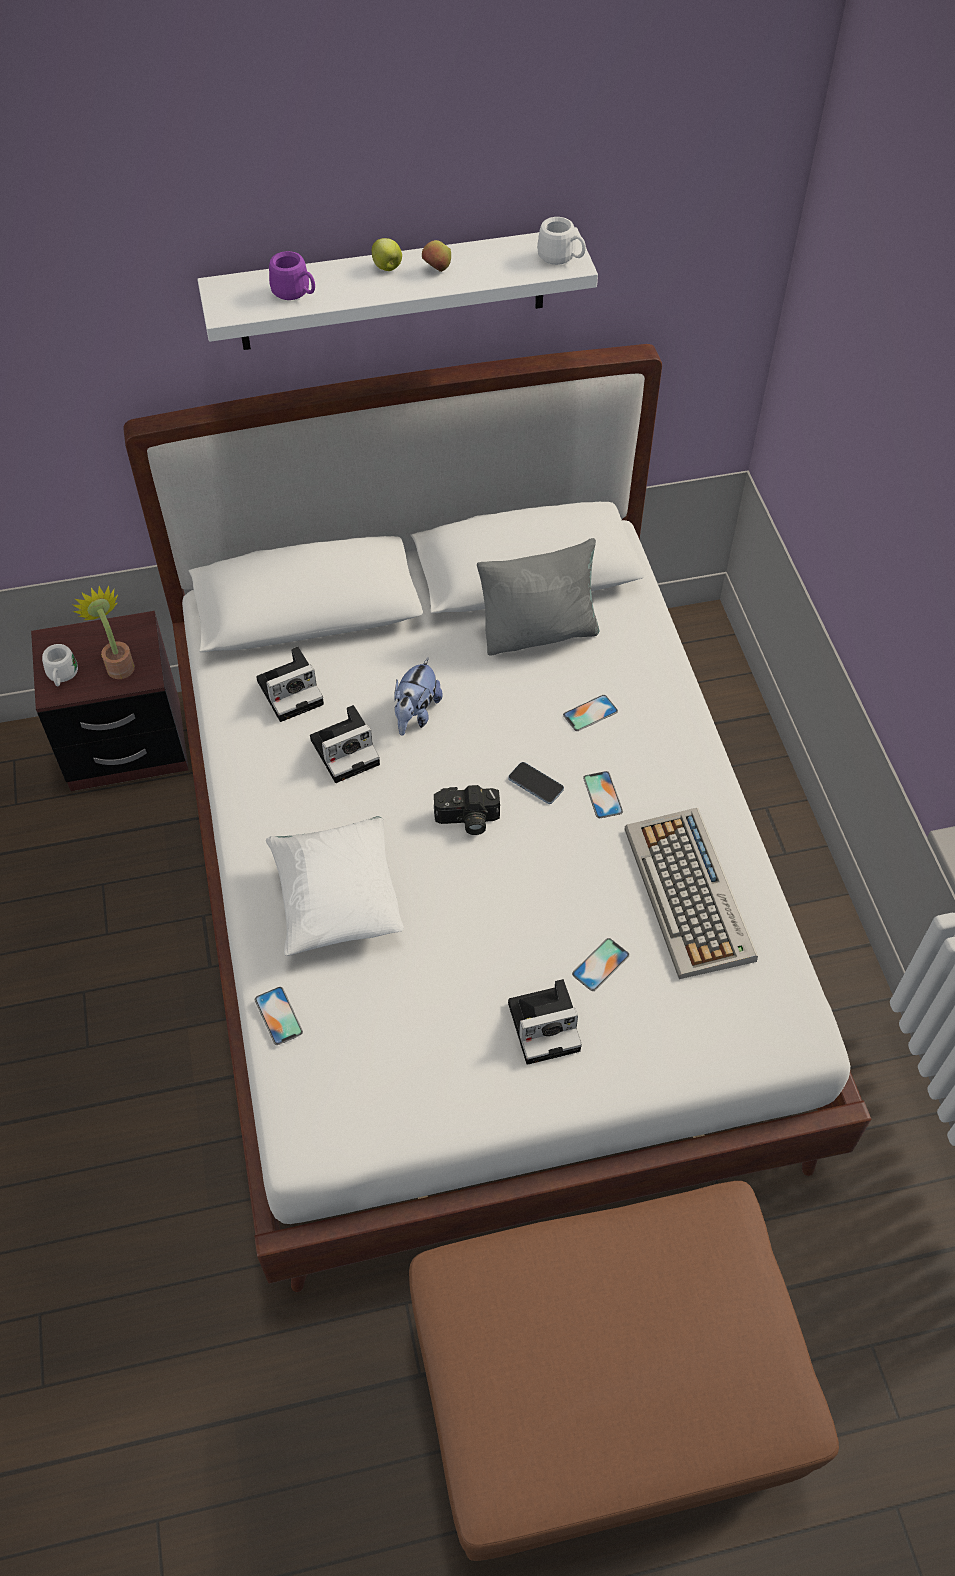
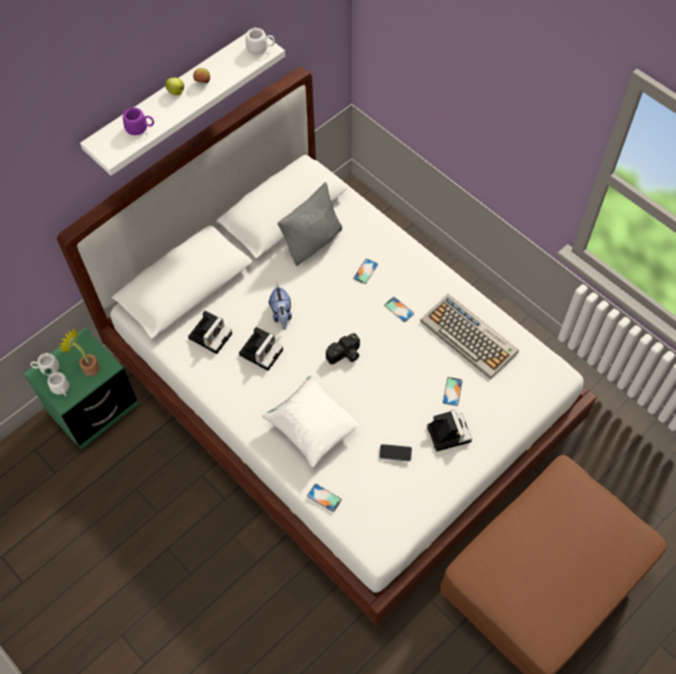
camera: 30 degrees left, 5 degrees up
brown nightstand [31,611,189,791] -> green nightstand [24,328,138,449]
phone [508,762,564,804] -> phone moved to [379,444,412,462]
camera [508,979,582,1065] -> camera turned 60 degrees counterclockwise [427,409,472,451]
none -> white mug [30,353,59,375]

